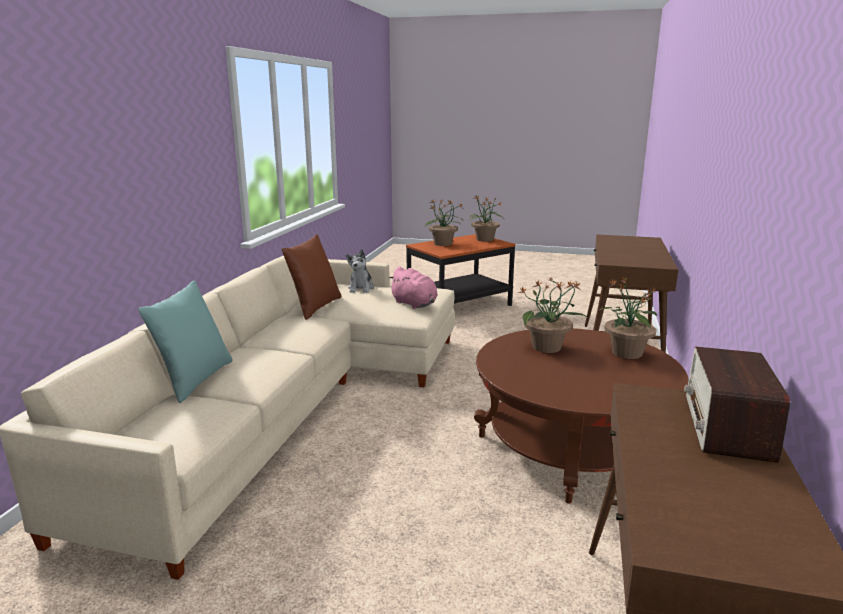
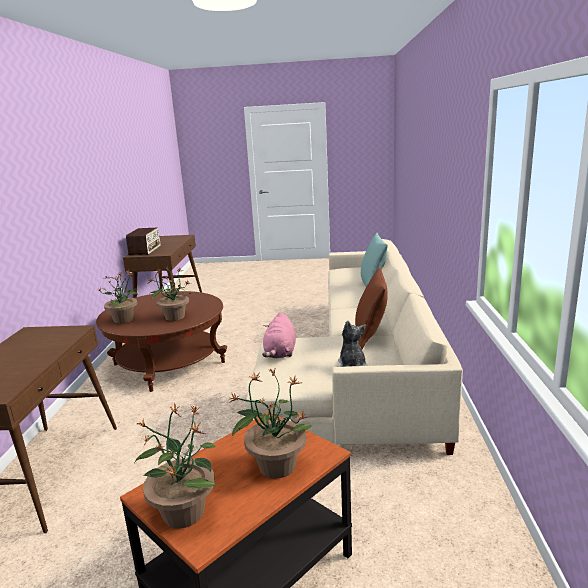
camera: 170 degrees right, 0 degrees up
pink plush toy [388,267,438,309] -> pink plush toy turned 120 degrees counterclockwise [262,312,296,358]

